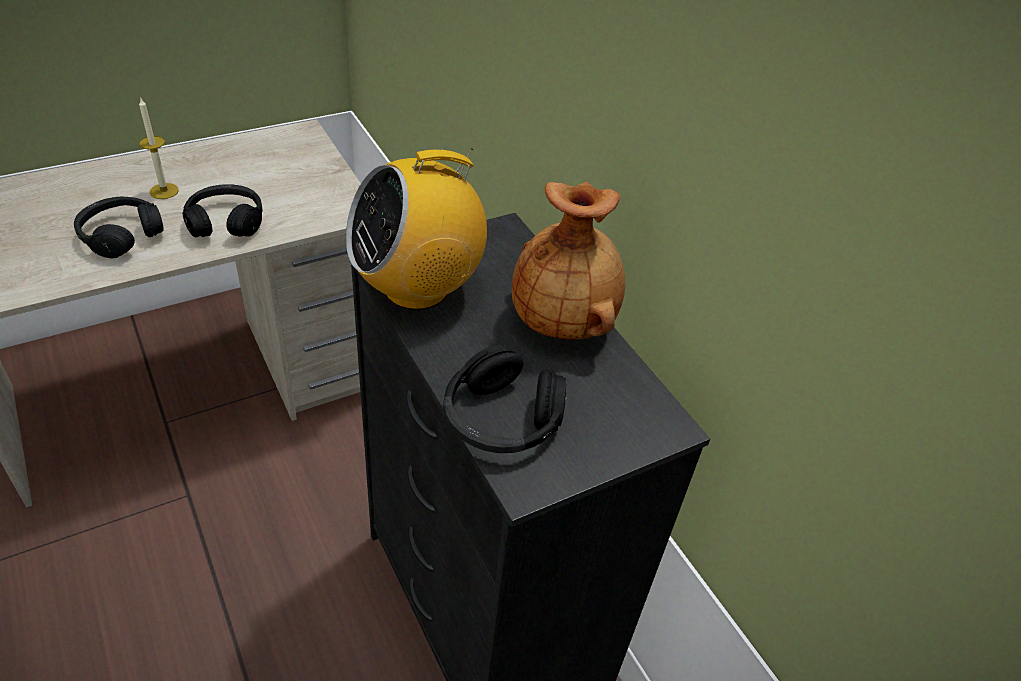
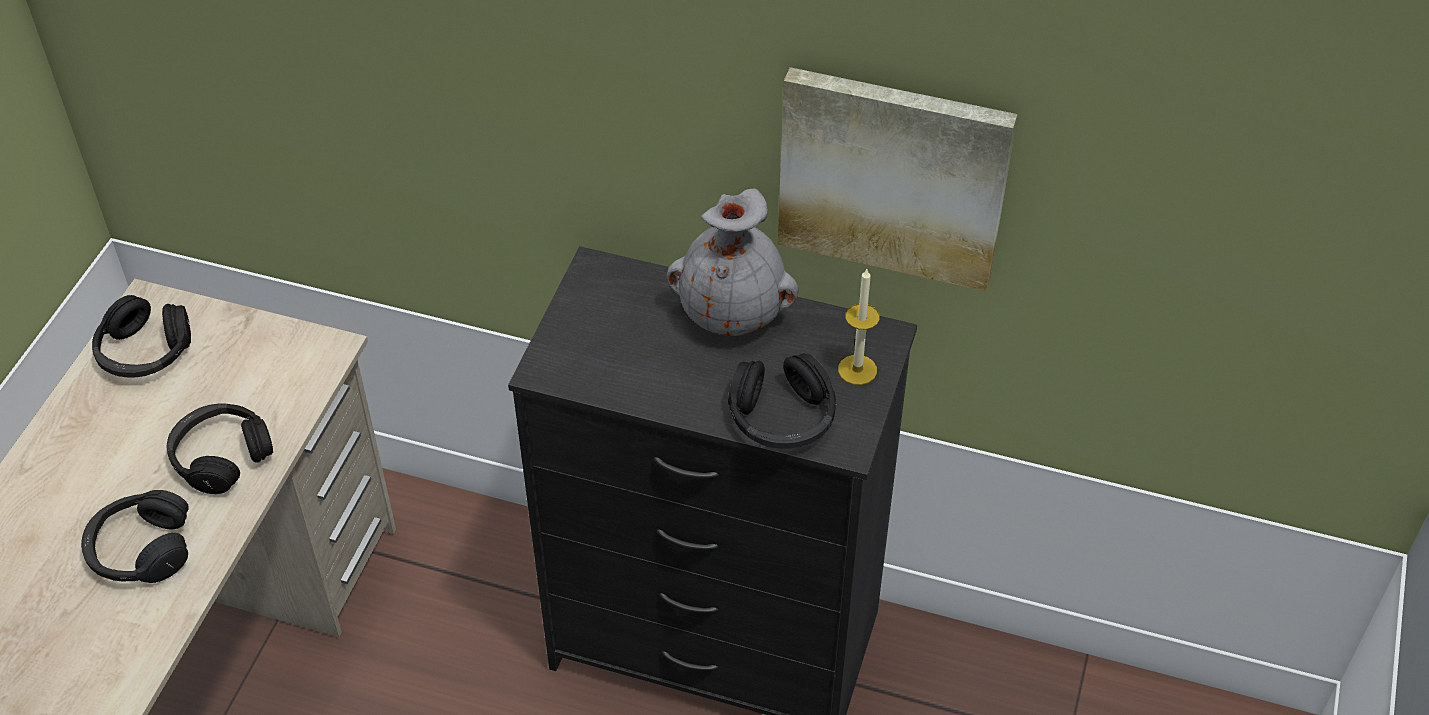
camera: 40 degrees left, 5 degrees up
candle [139,97,179,199] -> candle moved to [838,269,880,385]
radio [346,148,487,310] -> none
brown vase [512,181,625,340] -> grey vase [667,188,799,336]
none -> black headphones [92,295,191,378]
none -> picture [778,67,1018,291]

